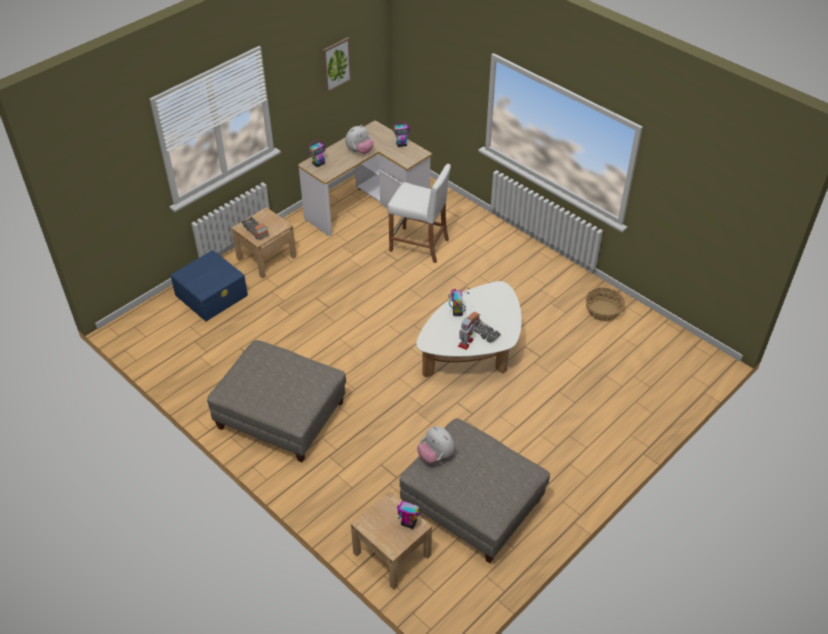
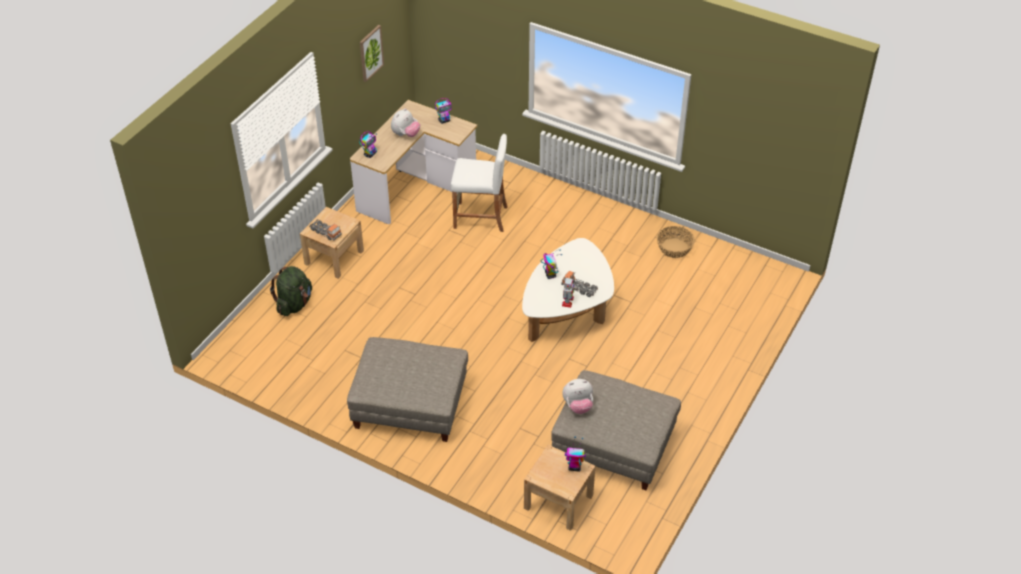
camera: 15 degrees left, 0 degrees up
blue storage box [170,250,248,321] -> green backpack [270,266,312,316]
plush toy [417,426,455,464] -> plush toy turned 45 degrees counterclockwise [562,379,593,414]

